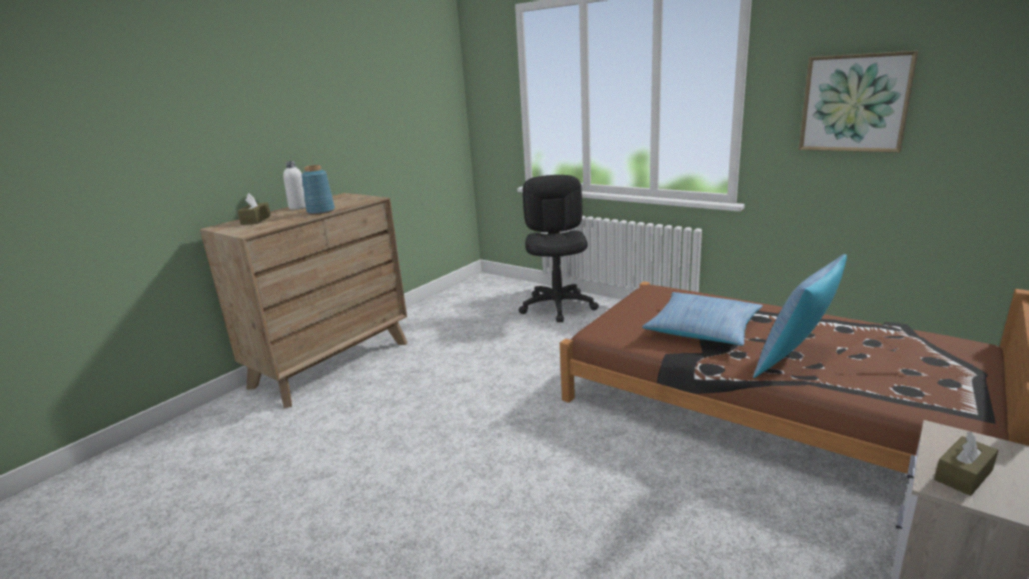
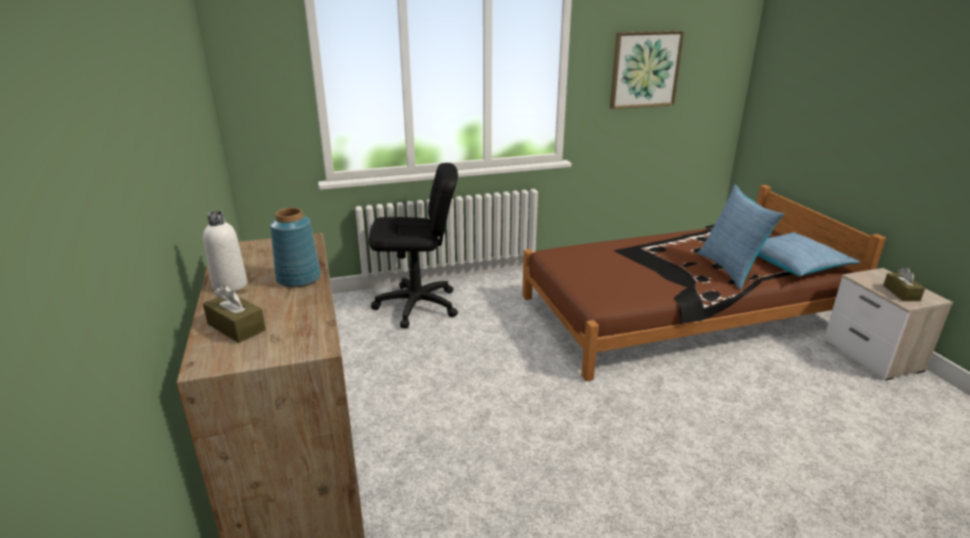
camera: 55 degrees left, 5 degrees up
black office chair [519,175,599,322] -> black office chair turned 135 degrees clockwise [369,163,458,328]
pillow [642,292,763,346] -> pillow moved to [757,232,861,277]

